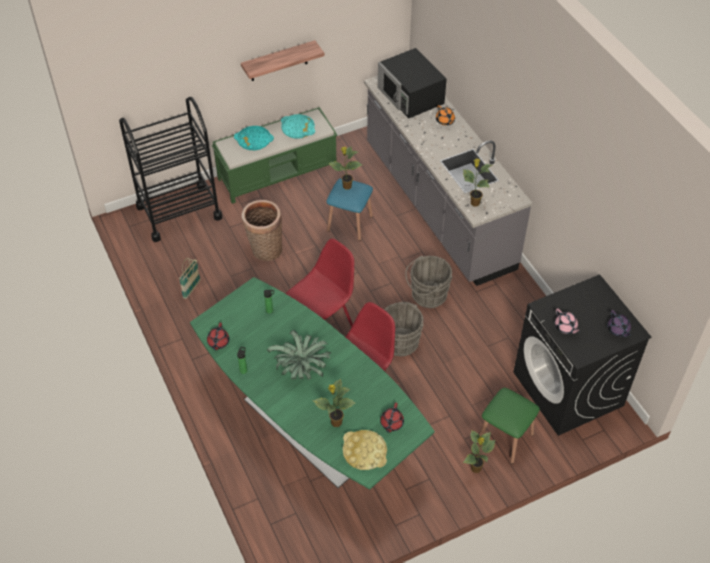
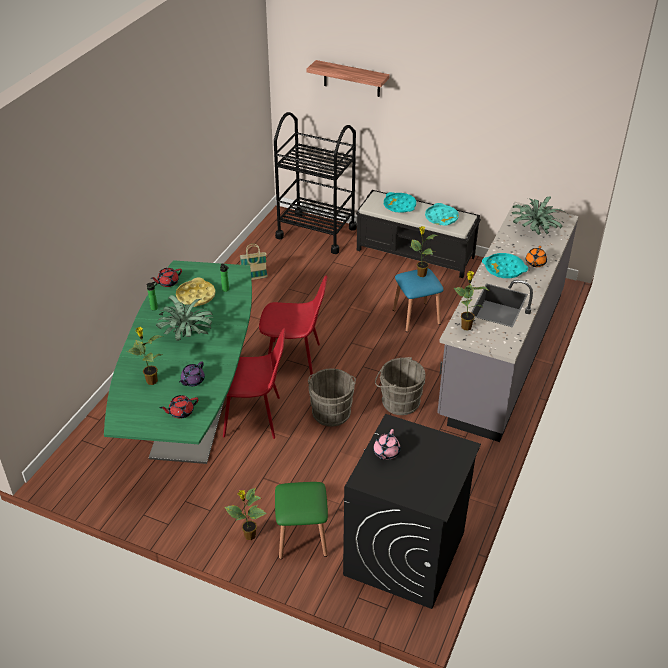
camera: 50 degrees right, 10 degrees down
green bench [212,107,337,204] -> black bench [356,190,481,278]
shelf [241,40,325,81] -> shelf moved to [306,60,390,97]
basket [242,200,282,261] -> none
yellow tray [343,430,387,470] -> yellow tray moved to [176,278,215,307]
black microwave [378,48,447,118] -> potted plant [512,196,566,235]
purple teapot [607,310,631,337] -> purple teapot moved to [179,361,205,386]
none -> turquoise tray [482,253,528,278]

